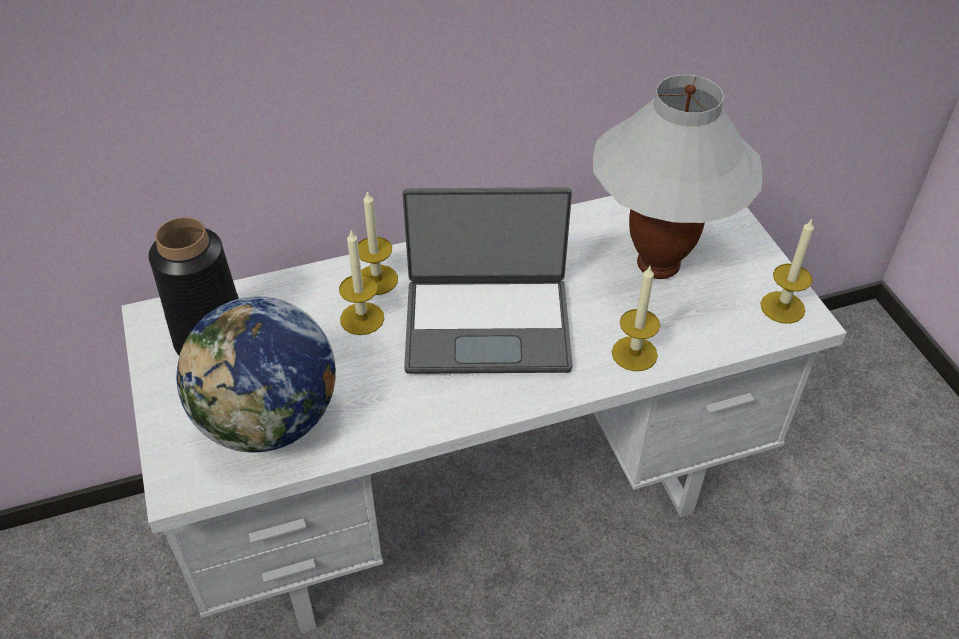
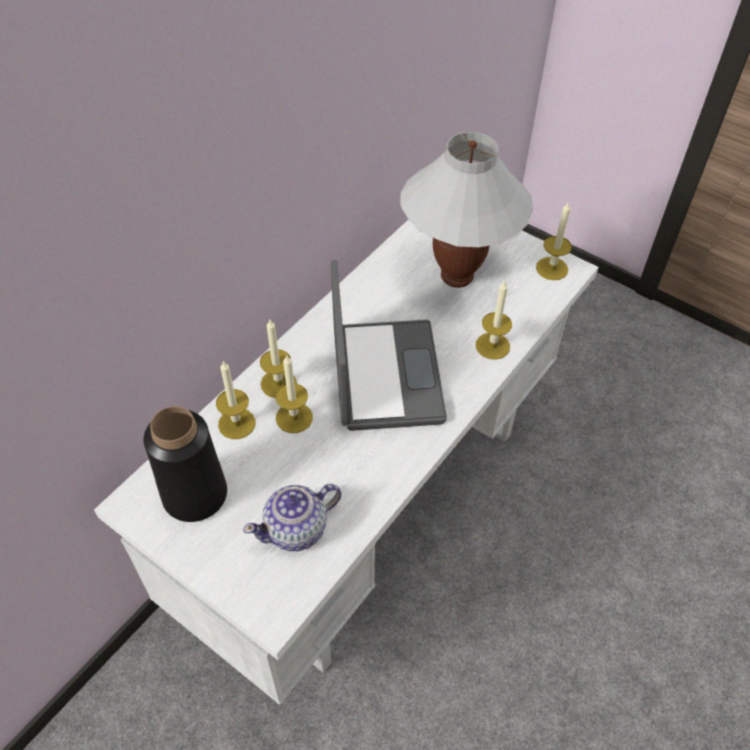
camera: 35 degrees left, 5 degrees up
globe [176,297,336,453] -> teapot [243,484,341,551]
laptop [403,187,573,374] -> laptop turned 60 degrees counterclockwise [331,260,447,431]
none -> candle [216,361,256,439]

